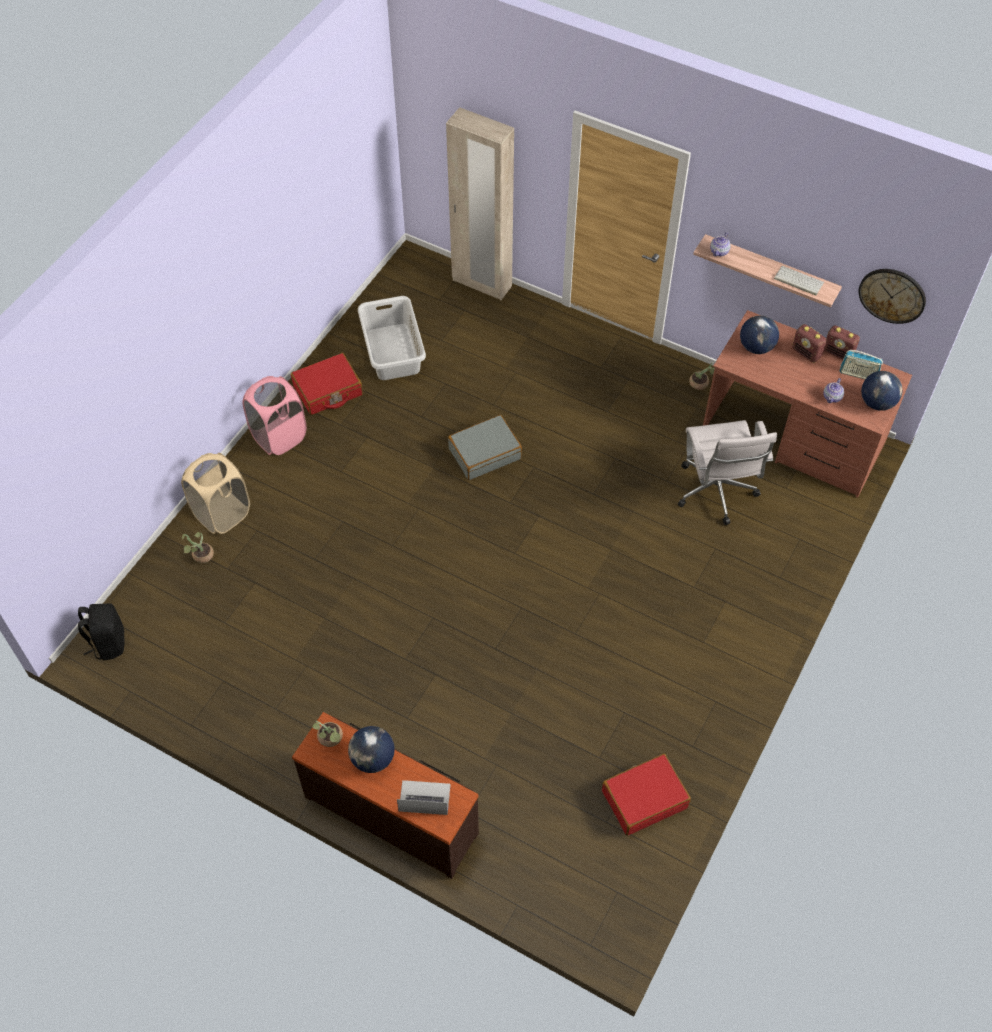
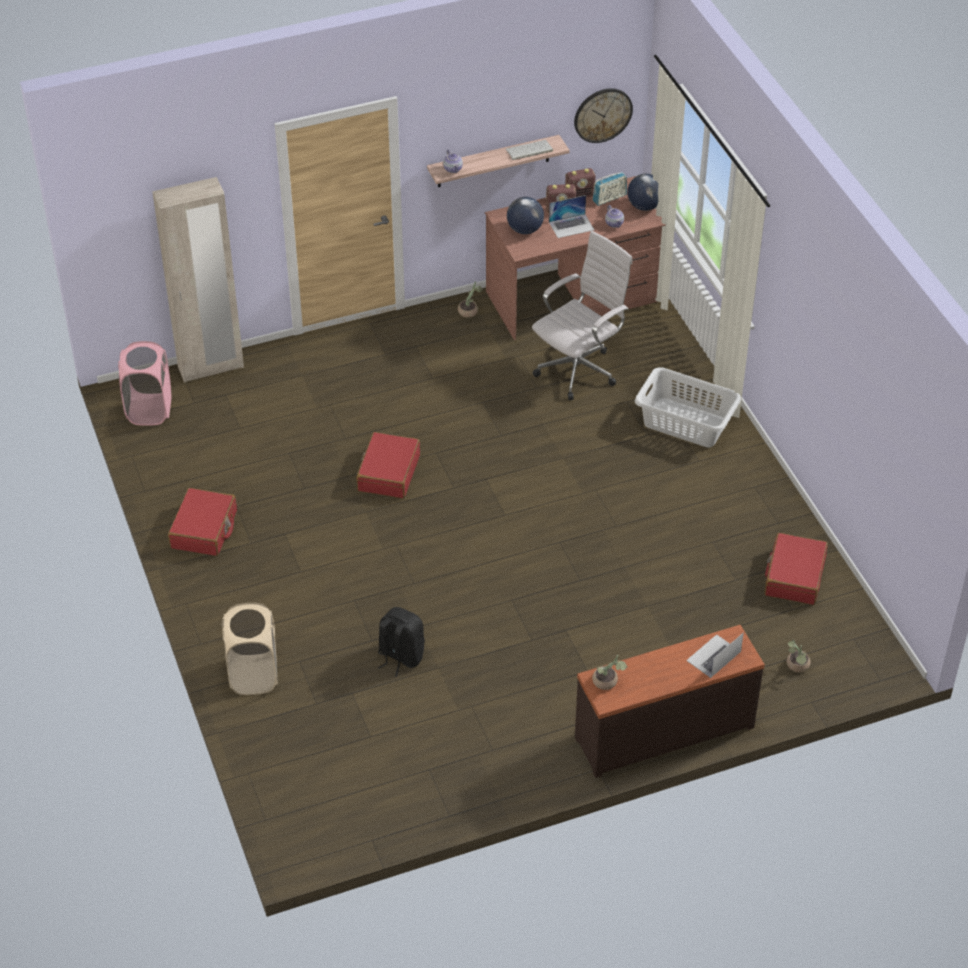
camera: 50 degrees left, 10 degrees down
black backpack [78,603,125,660] -> black backpack moved to [378,607,425,677]
potted plant [182,532,214,563] -> potted plant moved to [787,640,811,672]
pink laundry basket [242,376,307,455] -> pink laundry basket moved to [118,341,171,426]
globe [348,726,395,773] -> none
grey laundry basket [358,296,426,380] -> grey laundry basket moved to [635,367,741,447]
grey suitcase [448,415,522,480] -> red suitcase [356,432,420,498]
white office chair [678,420,777,525] -> white office chair turned 75 degrees counterclockwise [532,231,632,400]
none -> laptop [549,195,594,238]

